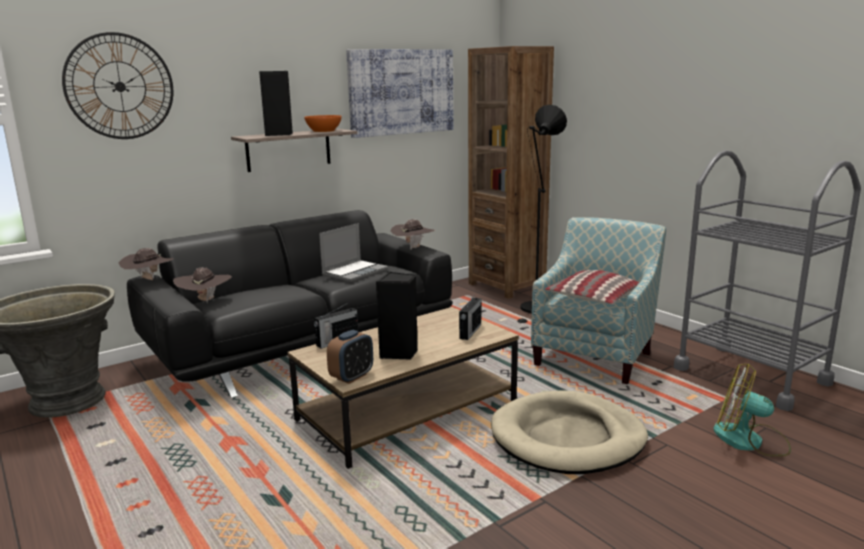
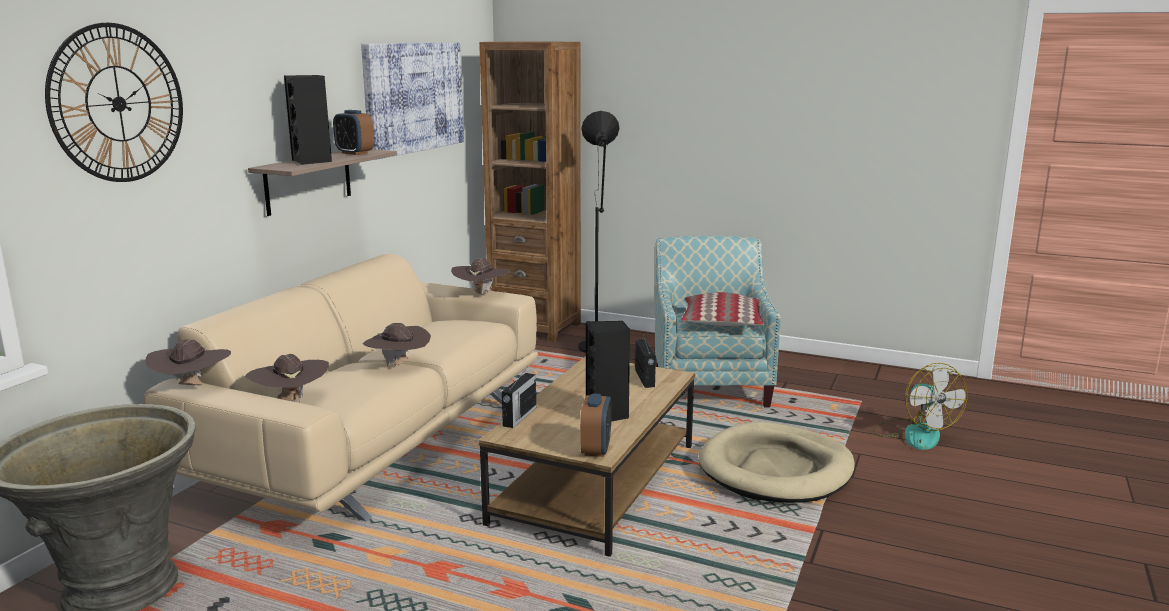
camera: 30 degrees left, 0 degrees up
black sofa [127,210,453,397] -> beige sofa [144,254,538,522]
orange bowl [304,115,342,132] -> alarm clock [333,110,374,155]
laptop [319,223,388,282] -> none
grey cart [673,150,861,411] -> none
fan [713,364,791,457] -> fan turned 105 degrees counterclockwise [873,363,967,450]
none -> brown hat [363,323,431,366]

